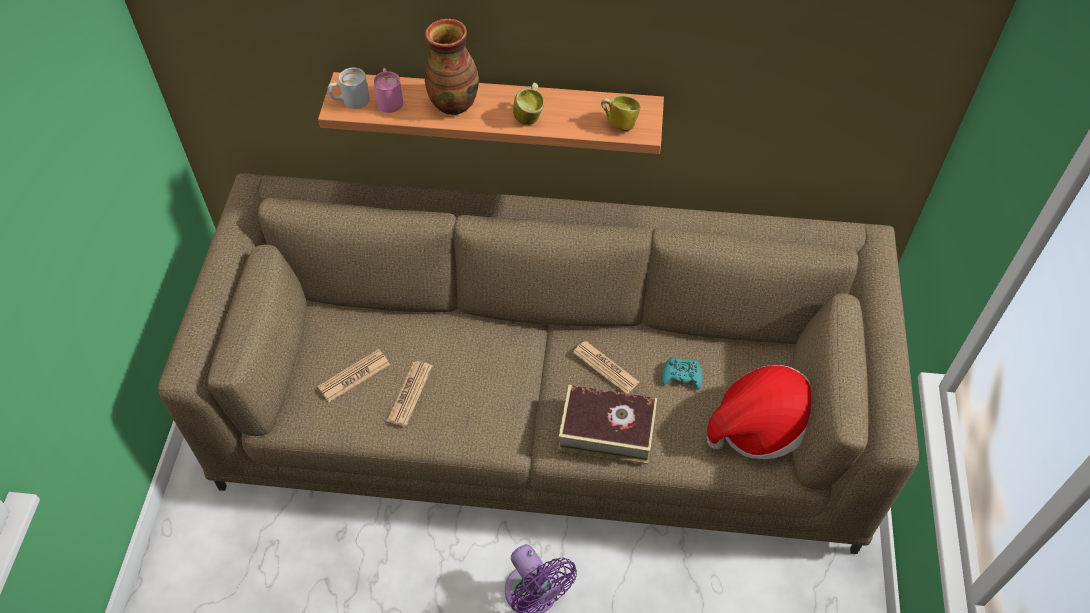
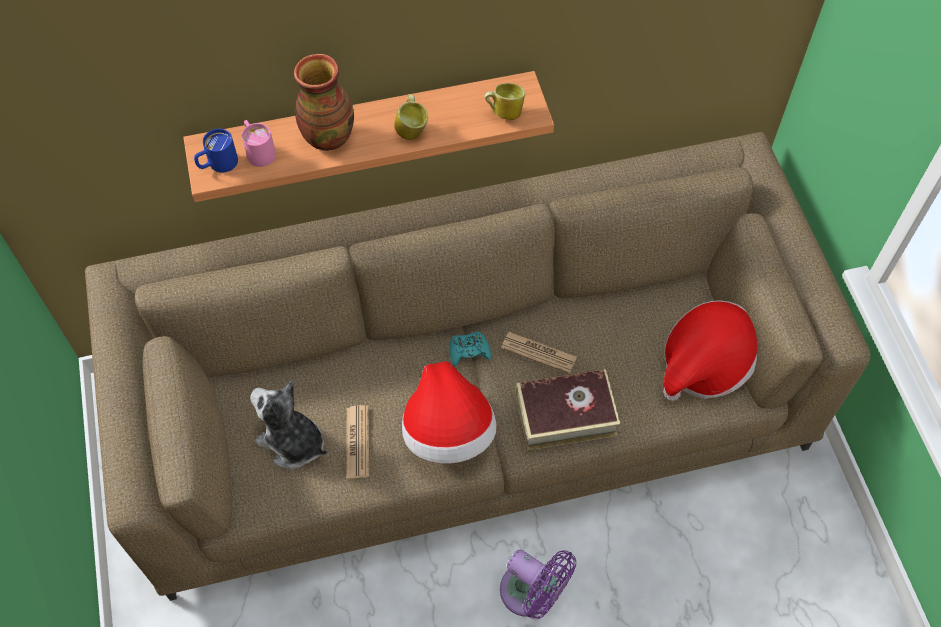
camera: 20 degrees left, 5 degrees up
newspaper [317,349,390,402] -> plush toy [250,380,328,469]
white mug [328,68,370,109] -> blue mug [194,129,238,173]
turquoise game controller [662,357,702,390] -> turquoise game controller moved to [449,332,491,366]
none -> hat [402,361,497,464]

